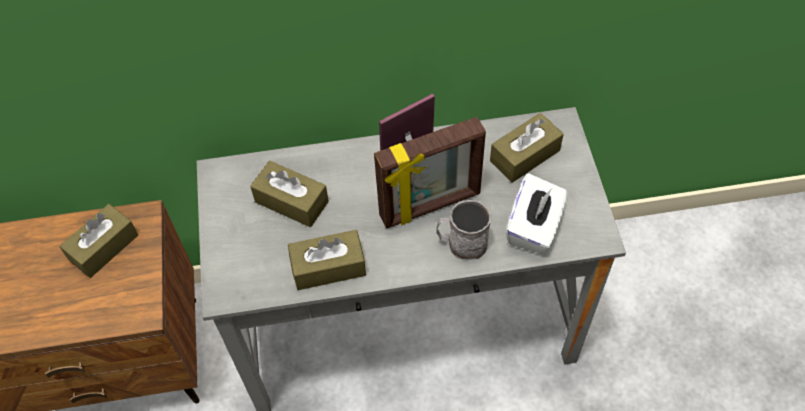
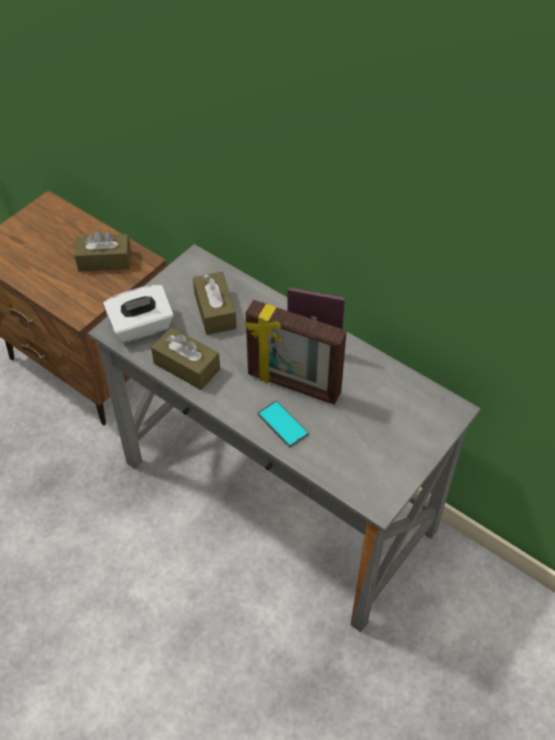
camera: 45 degrees right, 5 degrees down
grey mug [436,200,491,260] -> phone [258,401,309,447]
brown tissue box [490,113,564,183] -> none
white tissue box [506,173,567,254] -> white tissue box moved to [103,285,174,343]

